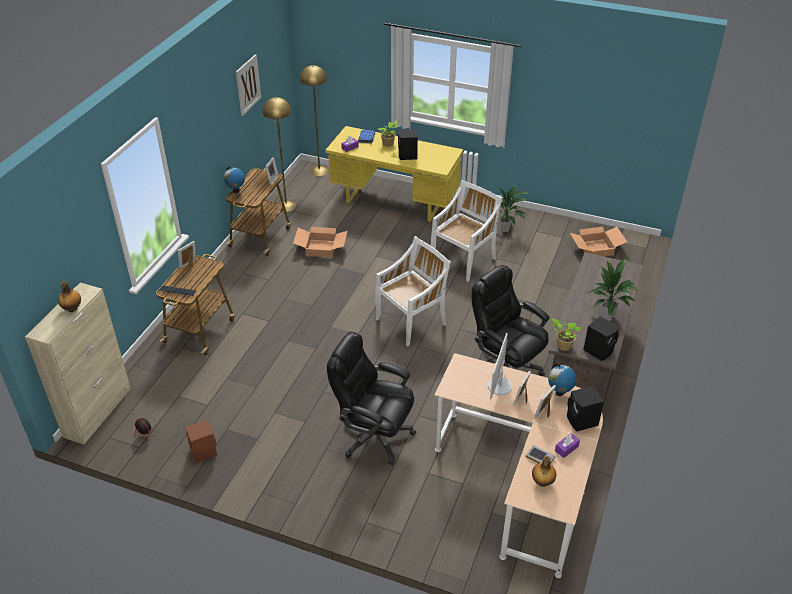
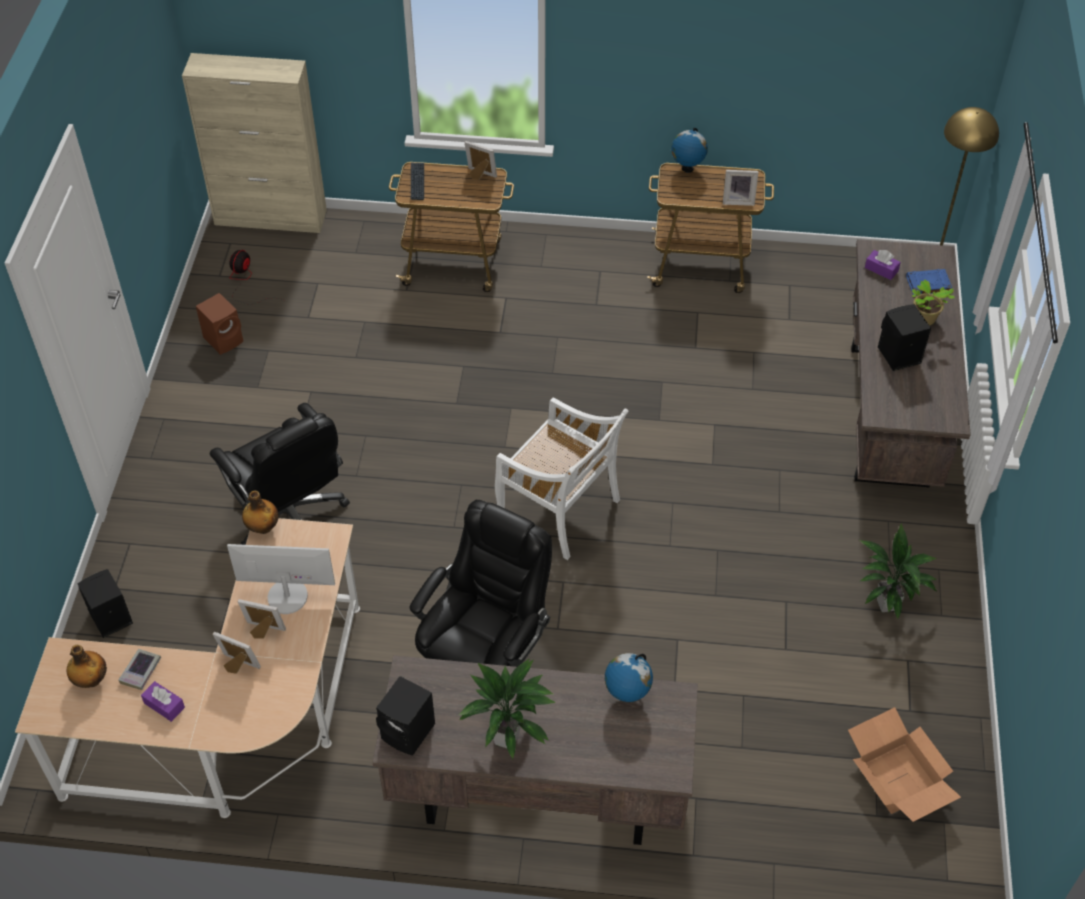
camera: 75 degrees right, 10 degrees up
bottle [58,281,81,312] -> bottle moved to [242,491,279,534]
picture [236,54,261,116] -> none
yellow floor lamp [263,97,296,212] -> none
cardboard box [293,227,347,257] -> none
yellow desk [326,126,463,222] -> brown desk [851,239,971,488]
black office chair [327,332,417,465] -> black office chair turned 135 degrees clockwise [210,403,350,545]
white chair [431,180,503,281] -> none
globe [548,364,576,396] -> globe moved to [605,653,653,702]
potted plant [552,318,581,351] -> none
black speaker [567,386,604,432] -> black speaker moved to [78,569,133,638]

